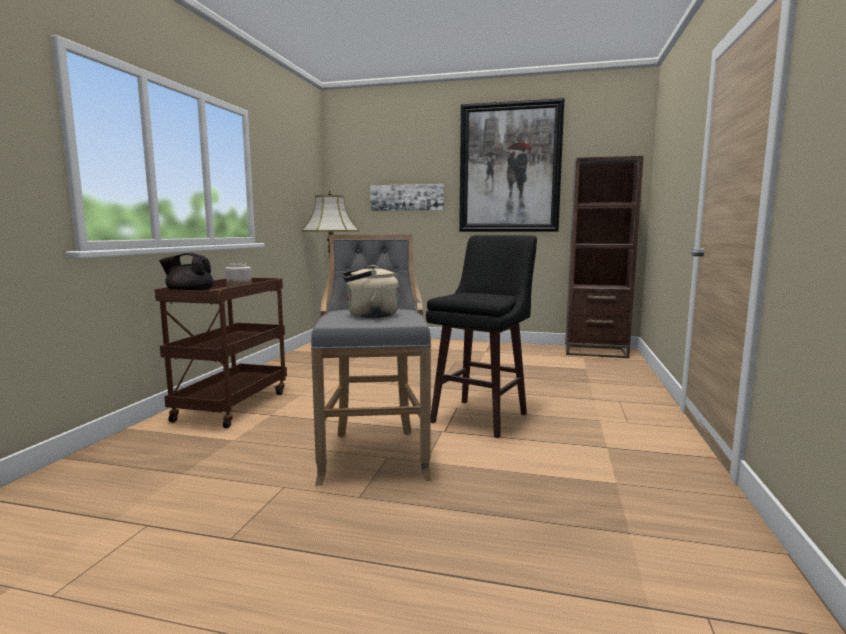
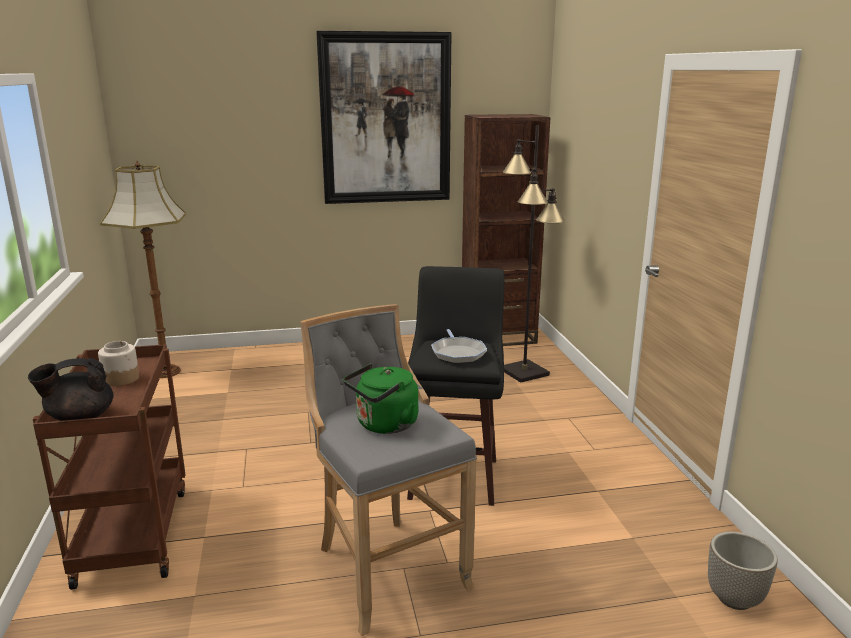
camera: 25 degrees left, 10 degrees up
beige kettle [342,265,399,318] -> green kettle [343,363,418,434]
picture [370,184,444,211] -> none
none -> frying pan [431,329,487,363]
none -> black floor lamp [503,126,565,383]
none -> planter [708,532,778,610]

